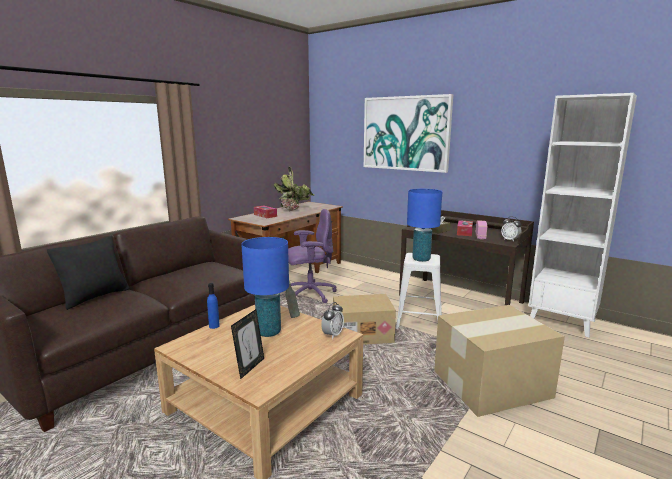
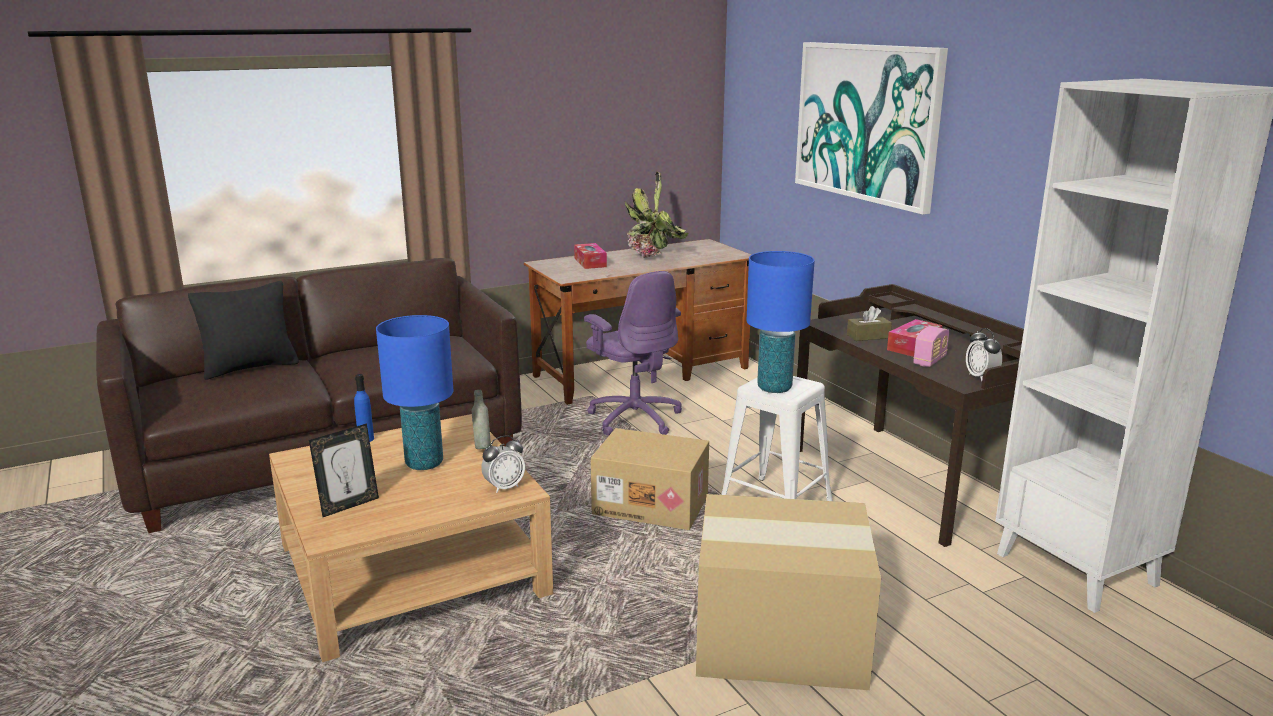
camera: 25 degrees right, 5 degrees up
purple office chair [288,209,337,303] -> purple office chair turned 45 degrees clockwise [584,271,682,435]

